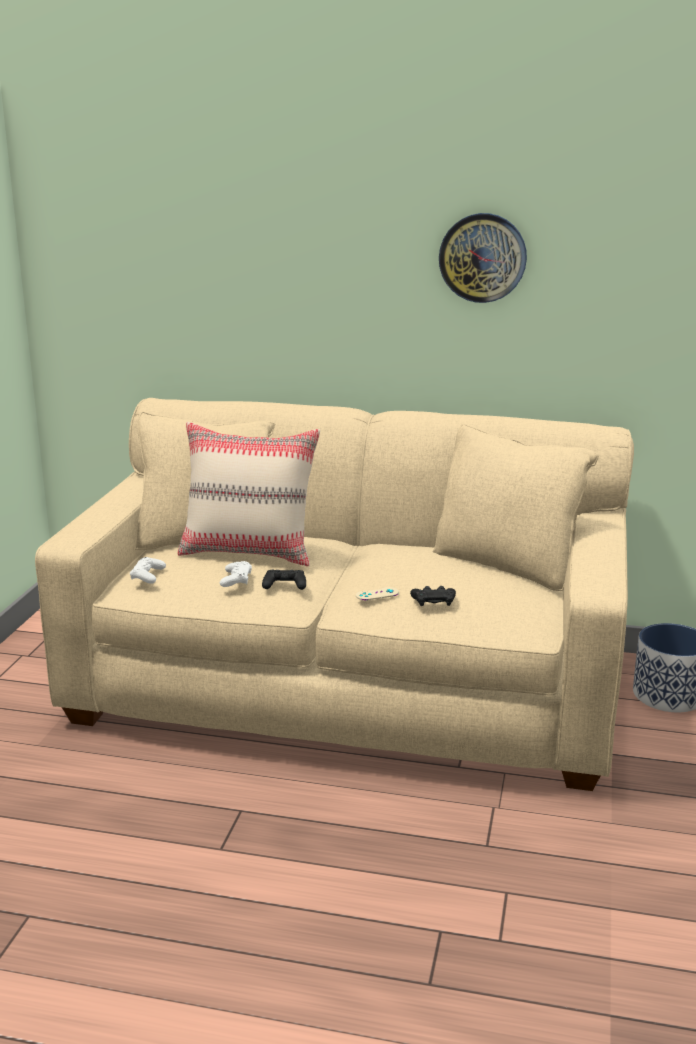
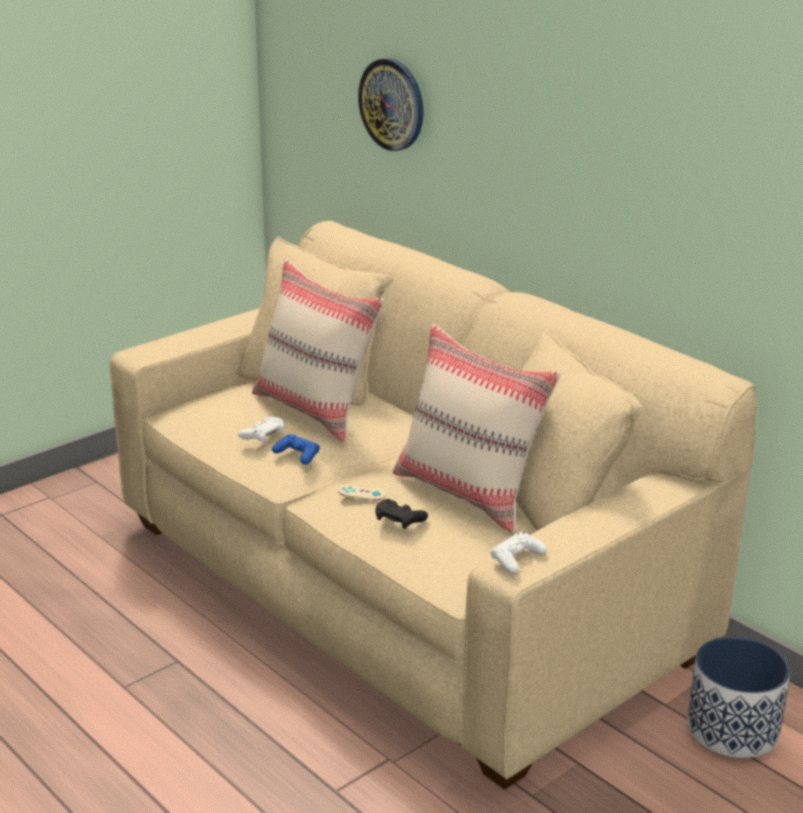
camera: 35 degrees right, 5 degrees up
white game controller [130,557,166,584] -> white game controller moved to [491,532,547,574]
black game controller [262,570,306,590] -> blue game controller [272,434,320,465]
wall clock [439,213,527,303] -> wall clock moved to [358,58,424,151]
none -> beige pillow [393,324,560,533]

